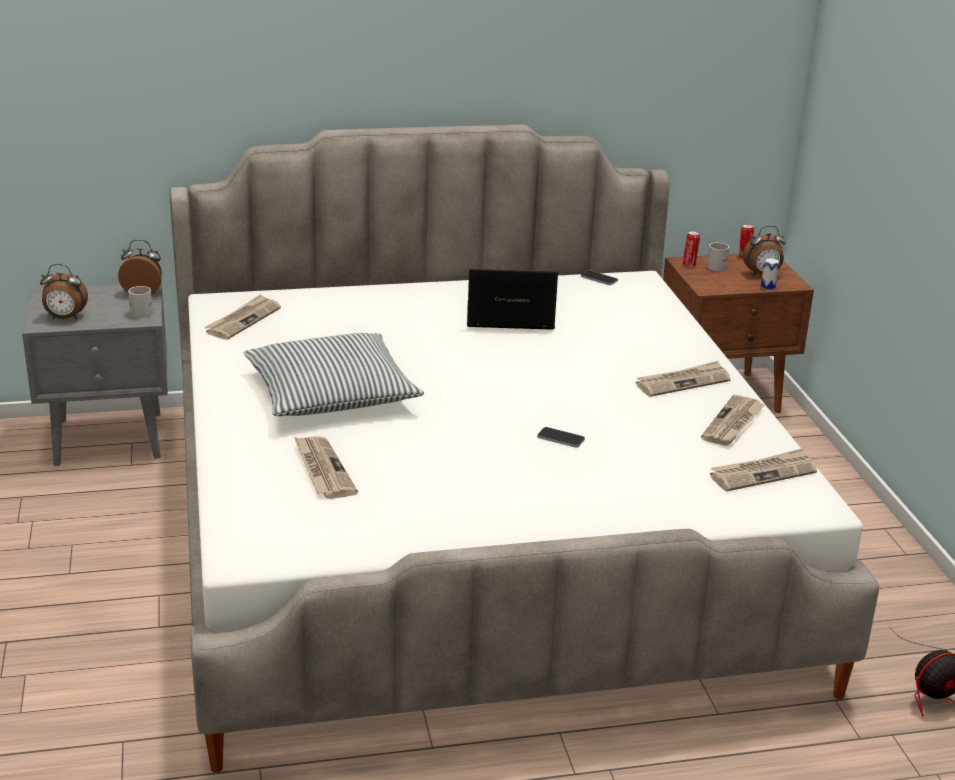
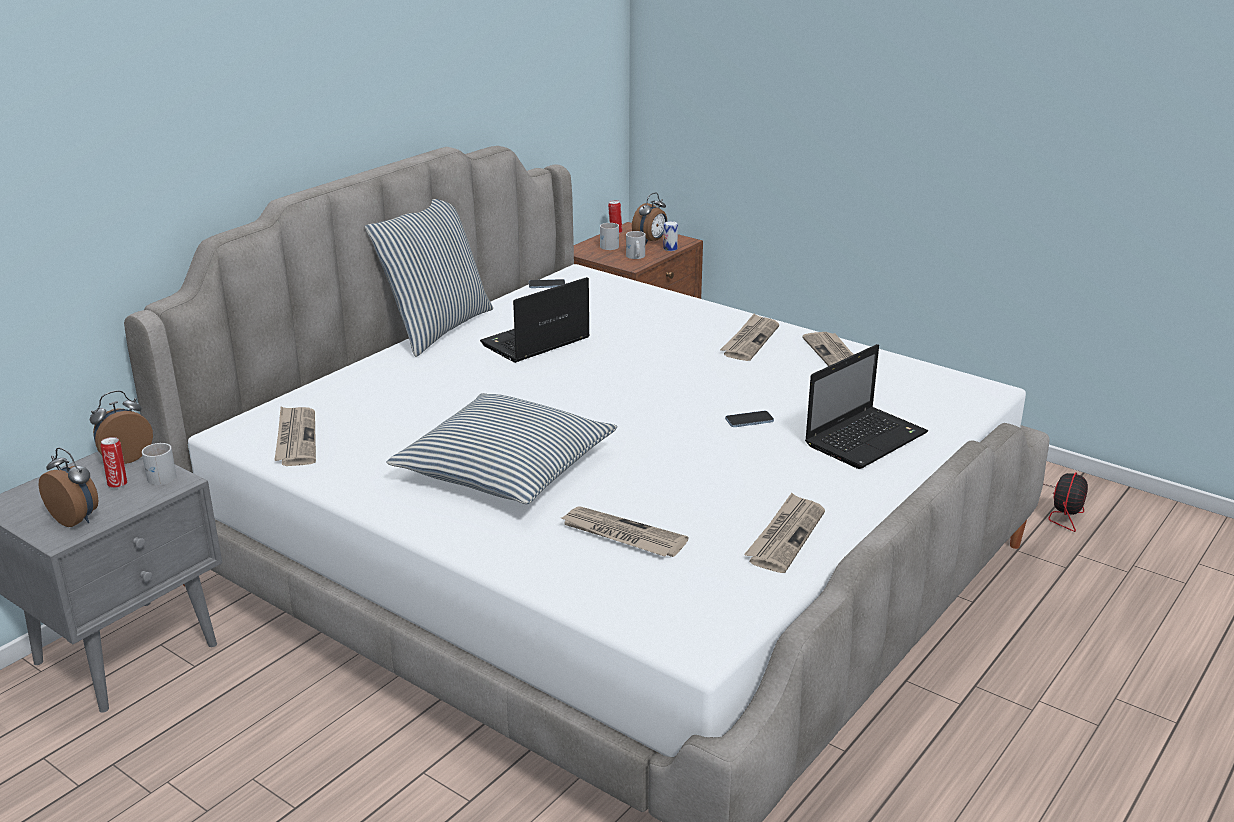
camera: 40 degrees left, 0 degrees up
alarm clock [40,264,88,319] -> alarm clock turned 105 degrees counterclockwise [39,448,98,527]
can [683,231,700,267] -> can moved to [100,437,127,488]
newspaper [710,448,817,491] -> newspaper moved to [744,493,825,573]
none -> pillow [365,199,493,357]
none -> white mug [626,231,645,259]
none -> laptop [805,344,928,469]

